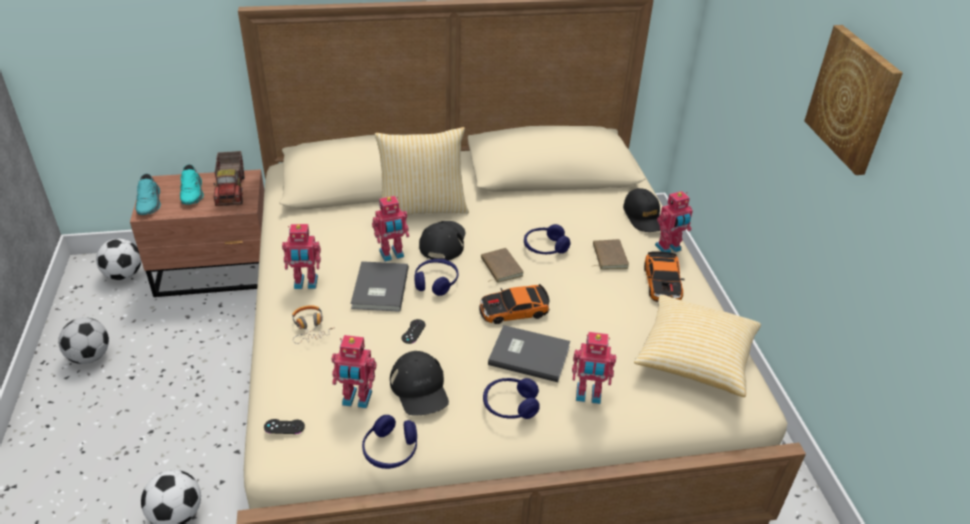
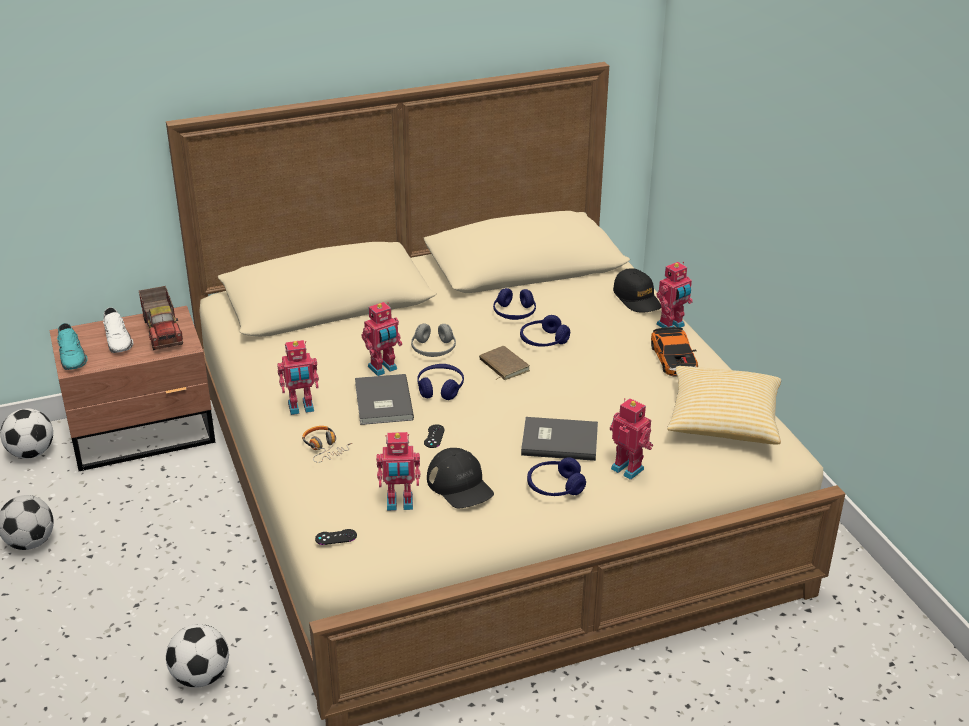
camera: 10 degrees left, 5 degrees down
turquoise shoe [180,164,204,205] -> white shoe [103,307,133,353]
blue headphones [362,415,417,469] -> blue headphones moved to [493,288,536,320]
pillow [375,127,469,215] -> none
black cap [419,221,465,261] -> grey headphones [411,323,456,357]
toy car [479,284,550,324] -> none
toy robot [572,332,616,404] -> toy robot turned 135 degrees counterclockwise [610,398,653,480]
brown book [593,239,629,270] -> none
picture [804,25,903,175] -> none

